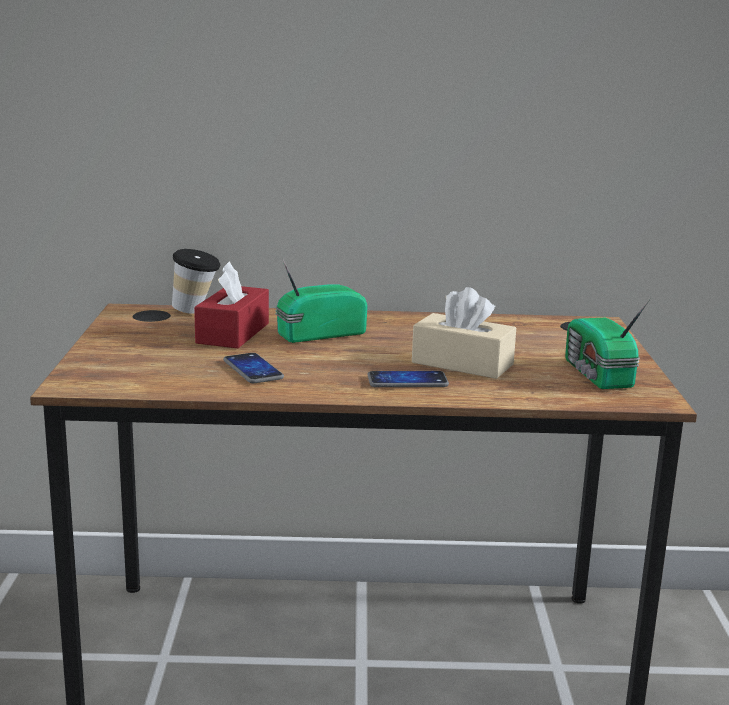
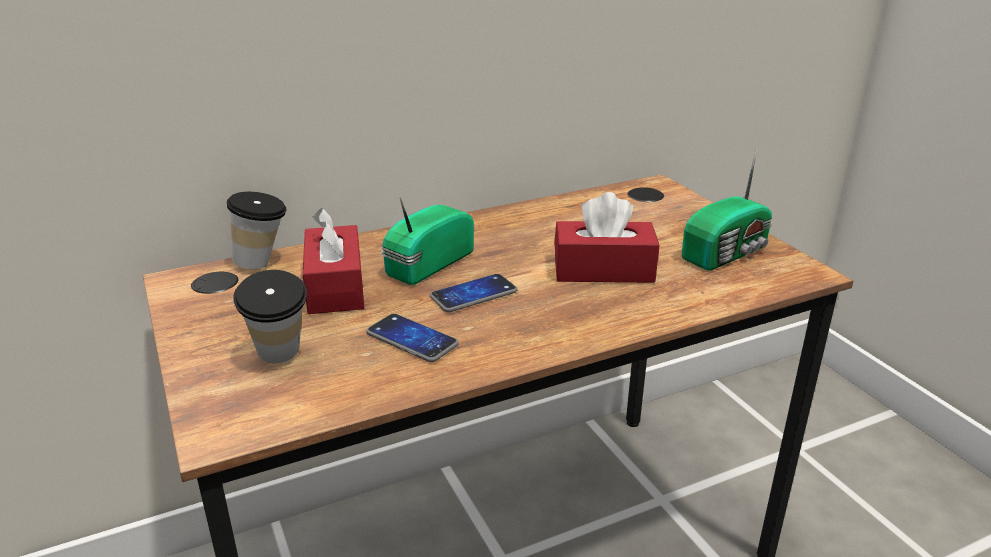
camera: 25 degrees left, 10 degrees up
phone [367,371,449,387] -> phone moved to [430,274,517,312]
beige tissue box [412,287,516,379] -> red tissue box [554,192,659,283]
radio [565,298,651,389] -> radio turned 90 degrees counterclockwise [682,149,773,271]
none -> cup [233,270,307,363]

